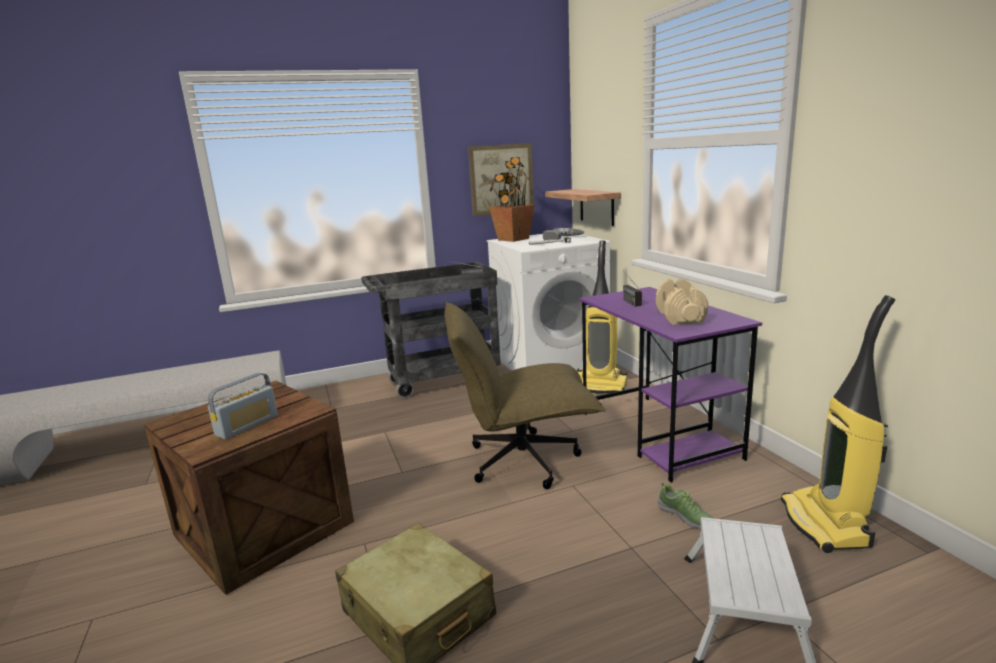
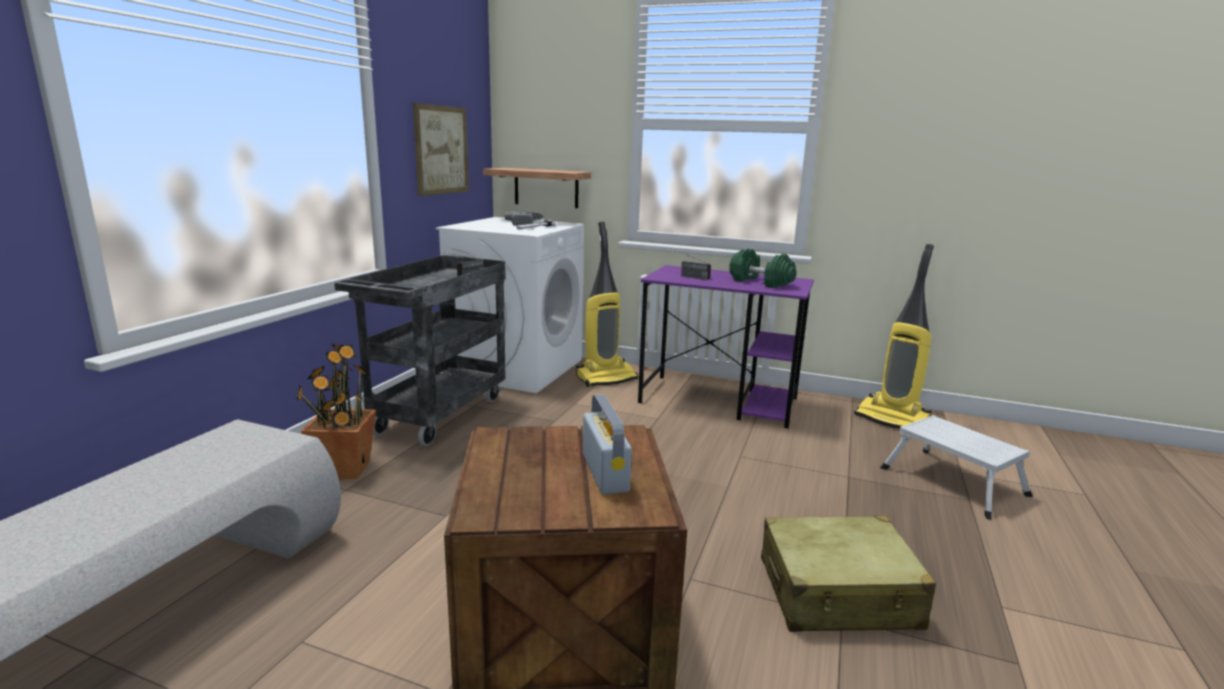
camera: 50 degrees left, 0 degrees up
beige office chair [445,301,606,489] -> none
potted plant [489,157,535,242] -> potted plant moved to [297,344,376,479]
beige dumbbell [656,278,708,325] -> green dumbbell [730,249,797,288]
shoe [657,482,715,529] -> none

